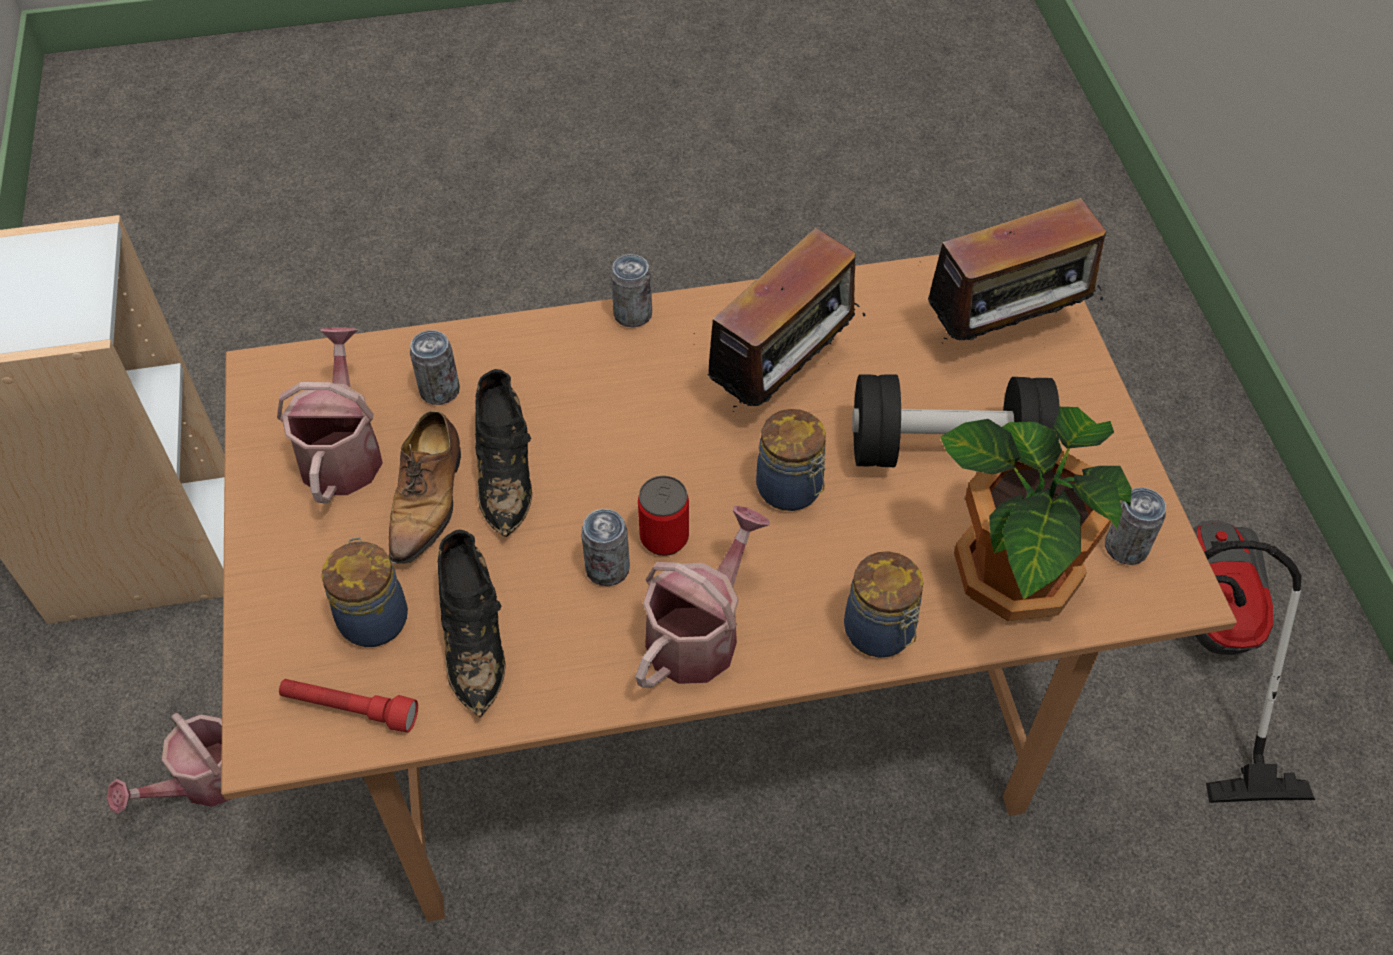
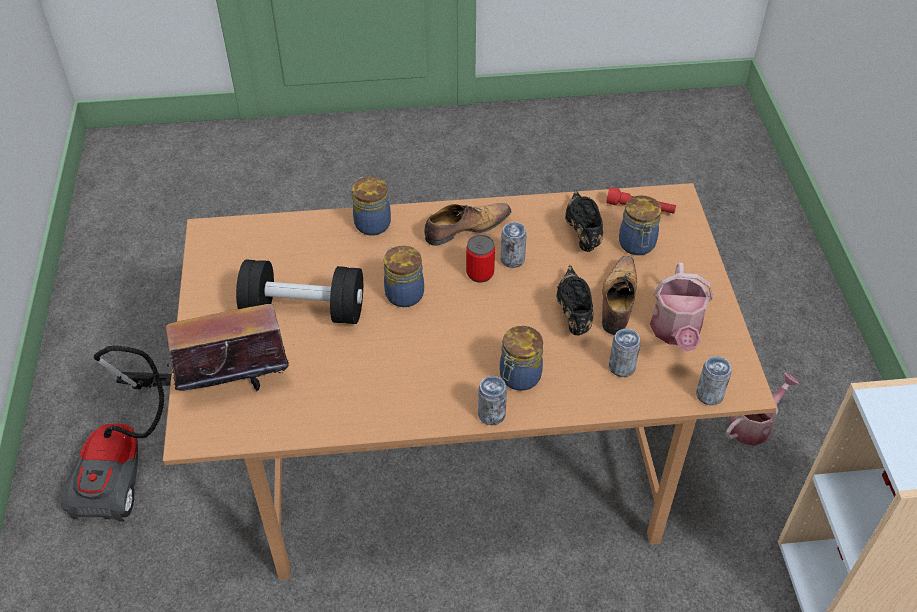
camera: 175 degrees left, 5 degrees down
watering can [636,506,770,688] -> shoe [424,203,512,246]
radio [694,228,866,412] -> none
potted plant [940,407,1132,621] -> none
can [1105,487,1166,565] -> can moved to [696,356,732,406]
none -> jar [500,326,543,391]

